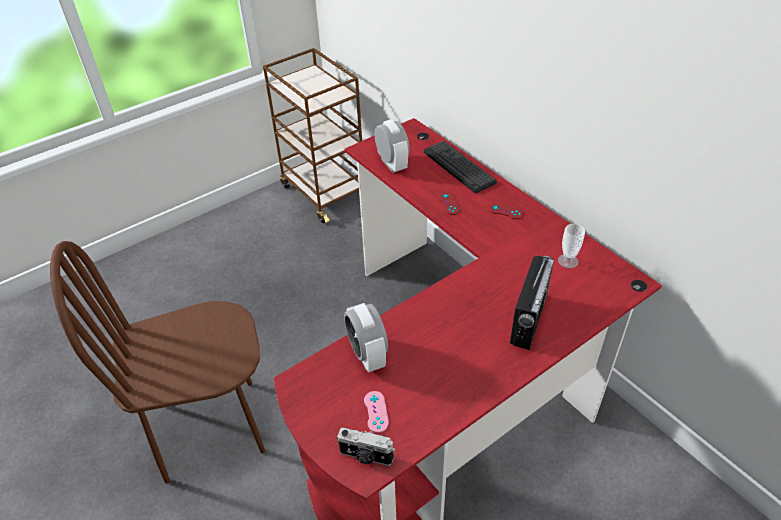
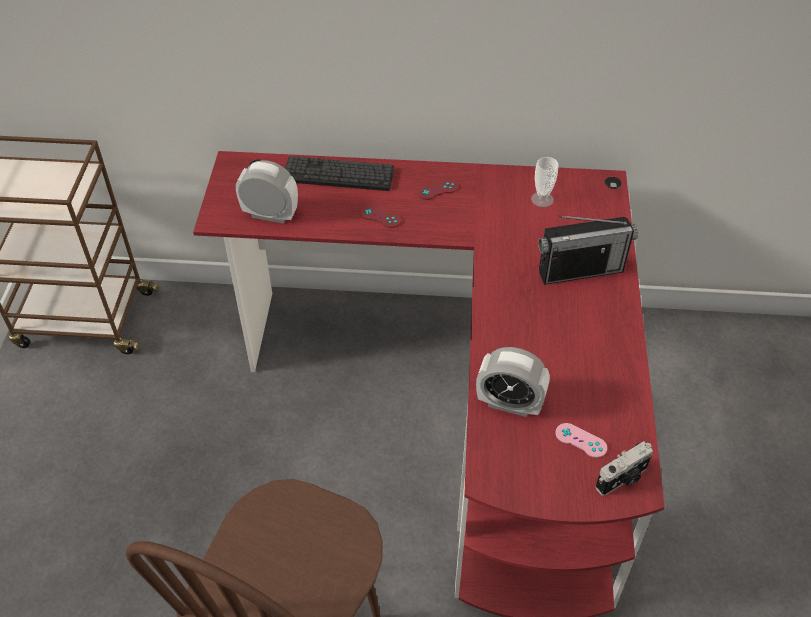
camera: 50 degrees left, 5 degrees up
radio [510,256,554,350] -> radio turned 105 degrees clockwise [538,216,638,285]

